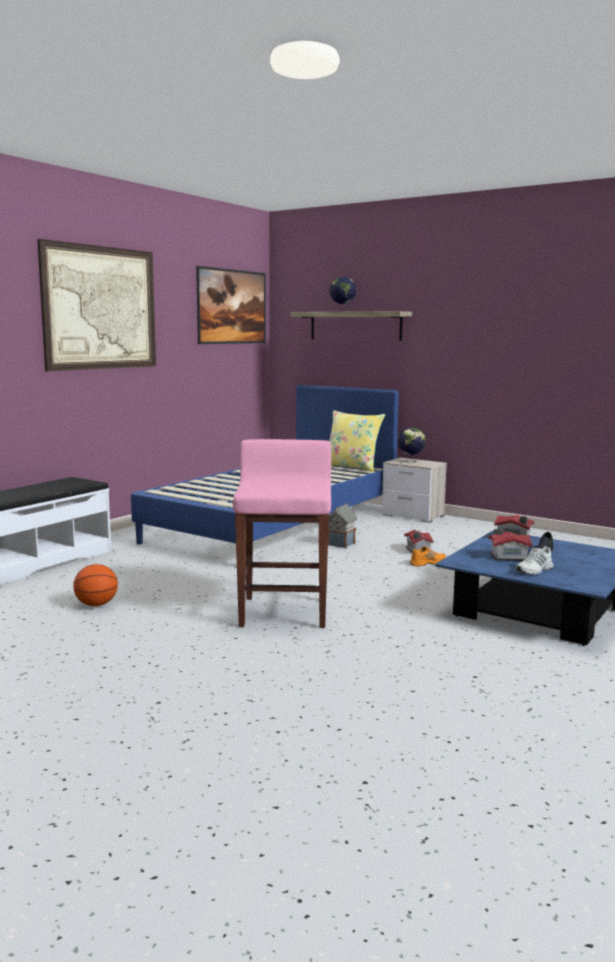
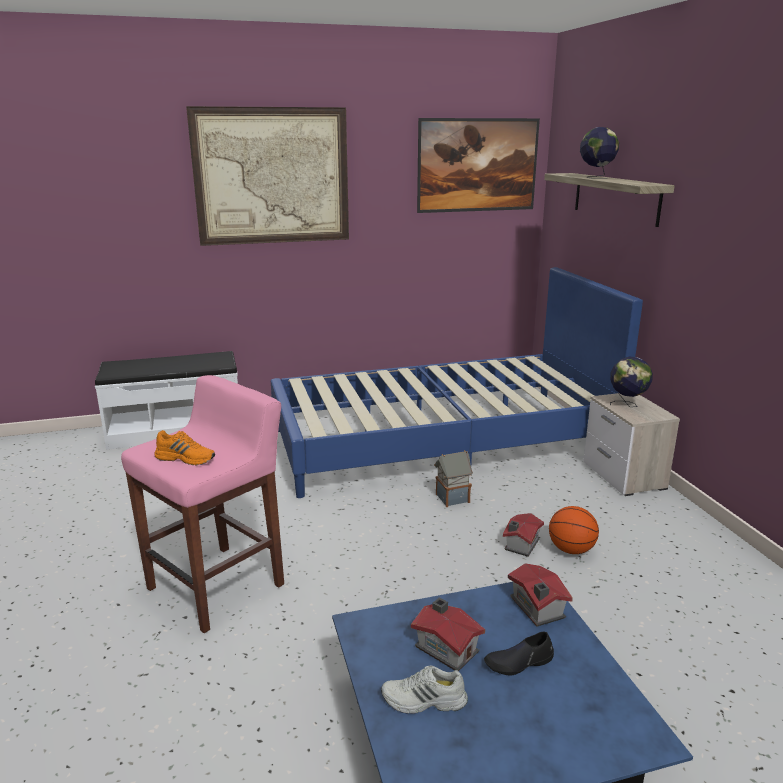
camera: 40 degrees right, 10 degrees up
basketball [73,564,118,606] -> basketball moved to [549,506,599,554]
yellow pillow [329,410,385,472] -> none
orange shoe [409,546,446,567] -> orange shoe moved to [154,430,215,466]

